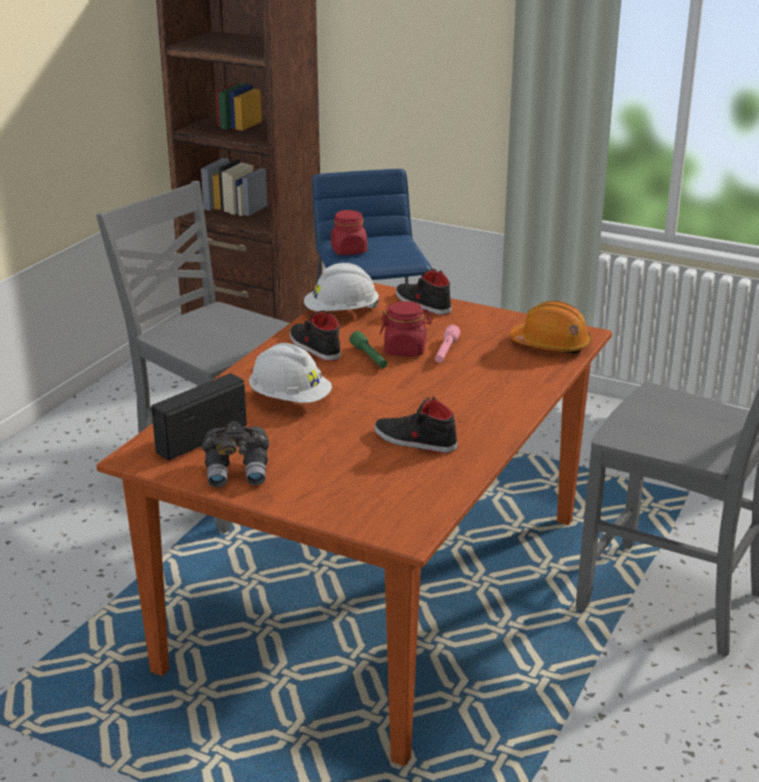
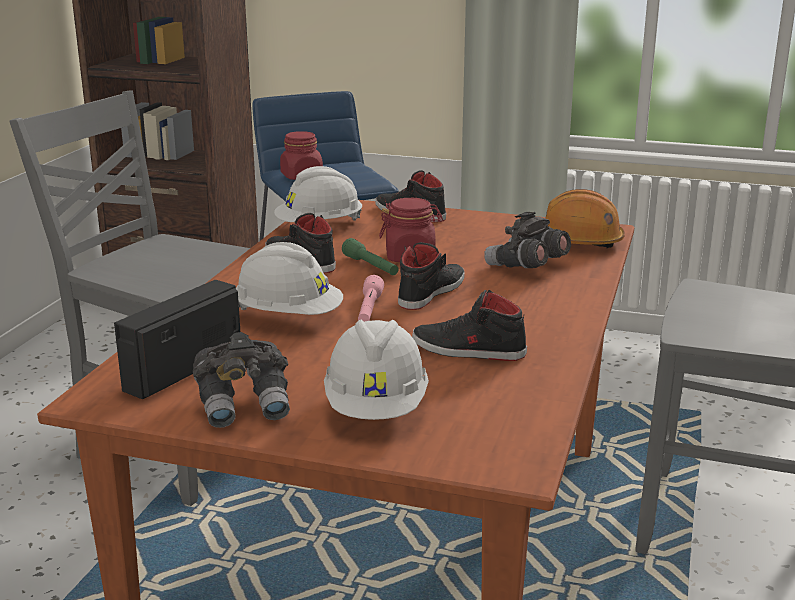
camera: 10 degrees left, 5 degrees down
pink flashlight [435,325,460,363] -> pink flashlight moved to [358,275,384,322]
none -> white hard hat [324,320,429,420]
none -> black shoe [398,242,465,310]
none -> grey binoculars [484,212,571,268]

